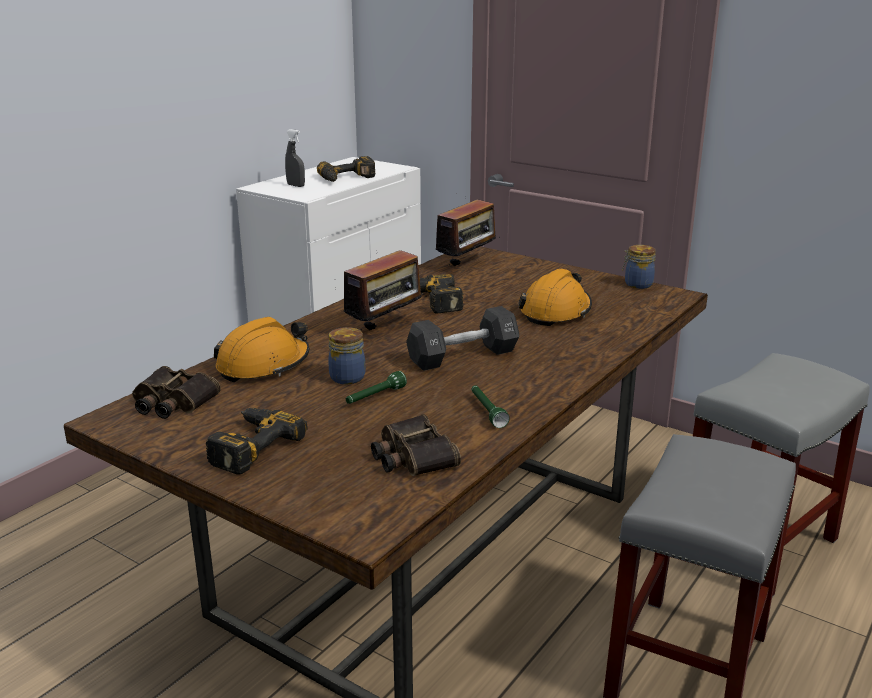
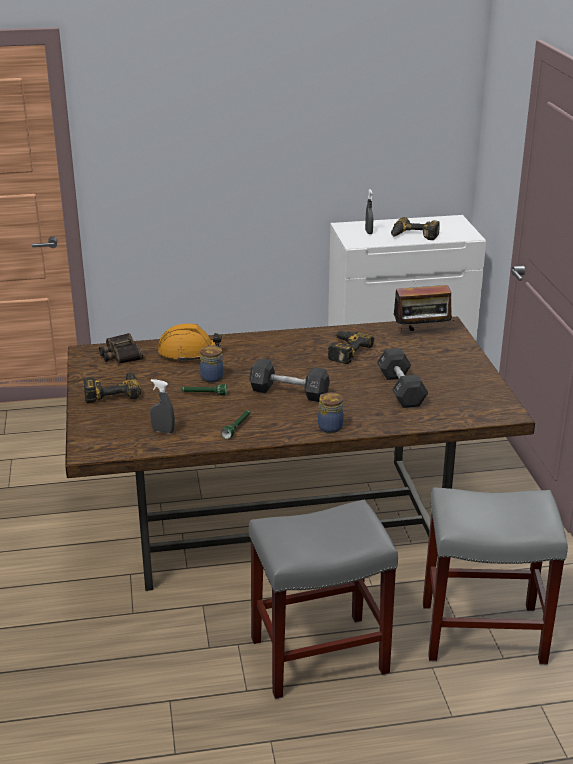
camera: 45 degrees right, 5 degrees up
radio [344,245,427,331] -> none
binoculars [371,414,461,476] -> grey spray bottle [150,379,175,434]
orange hard hat [519,269,592,326] -> black dumbbell [377,348,428,408]
jar [622,245,656,289] -> jar moved to [318,392,344,433]

